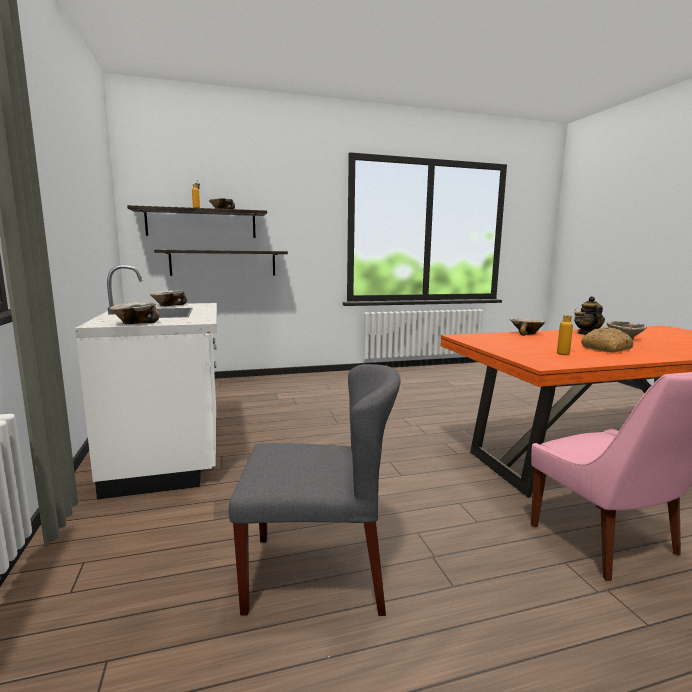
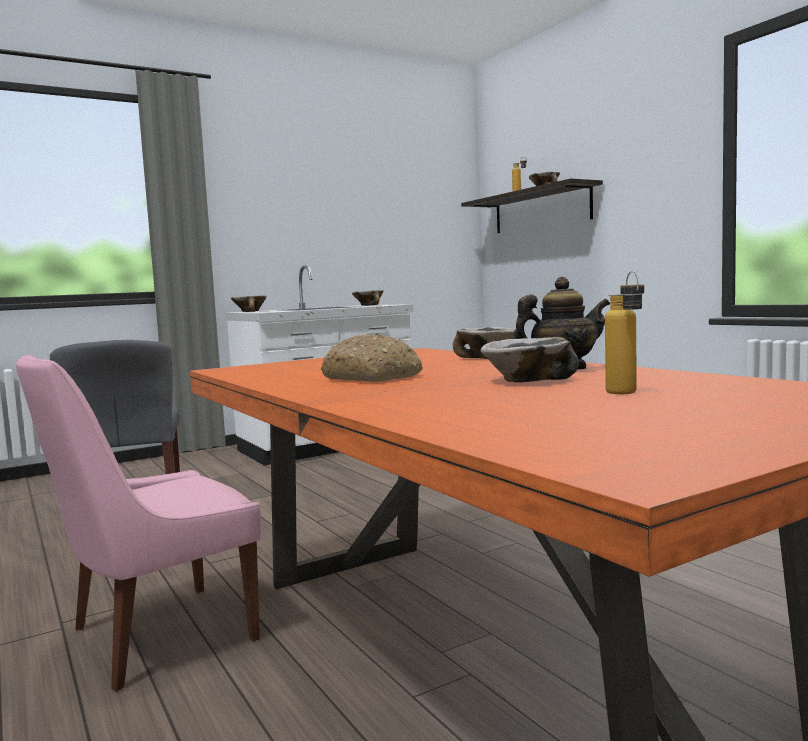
camera: 75 degrees right, 5 degrees down
shelf [154,250,288,276] -> none
bottle [557,307,585,355] -> bottle moved to [605,271,644,394]

